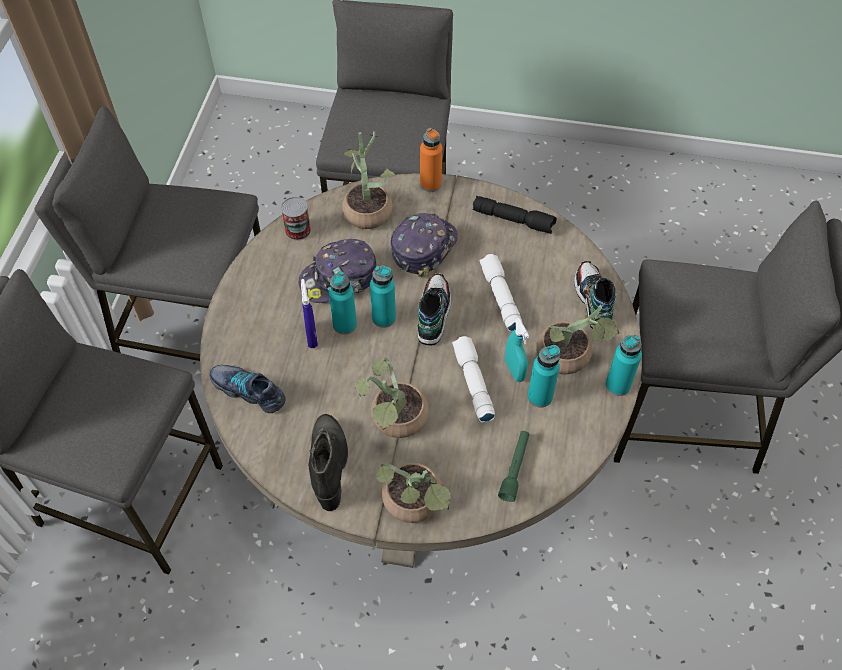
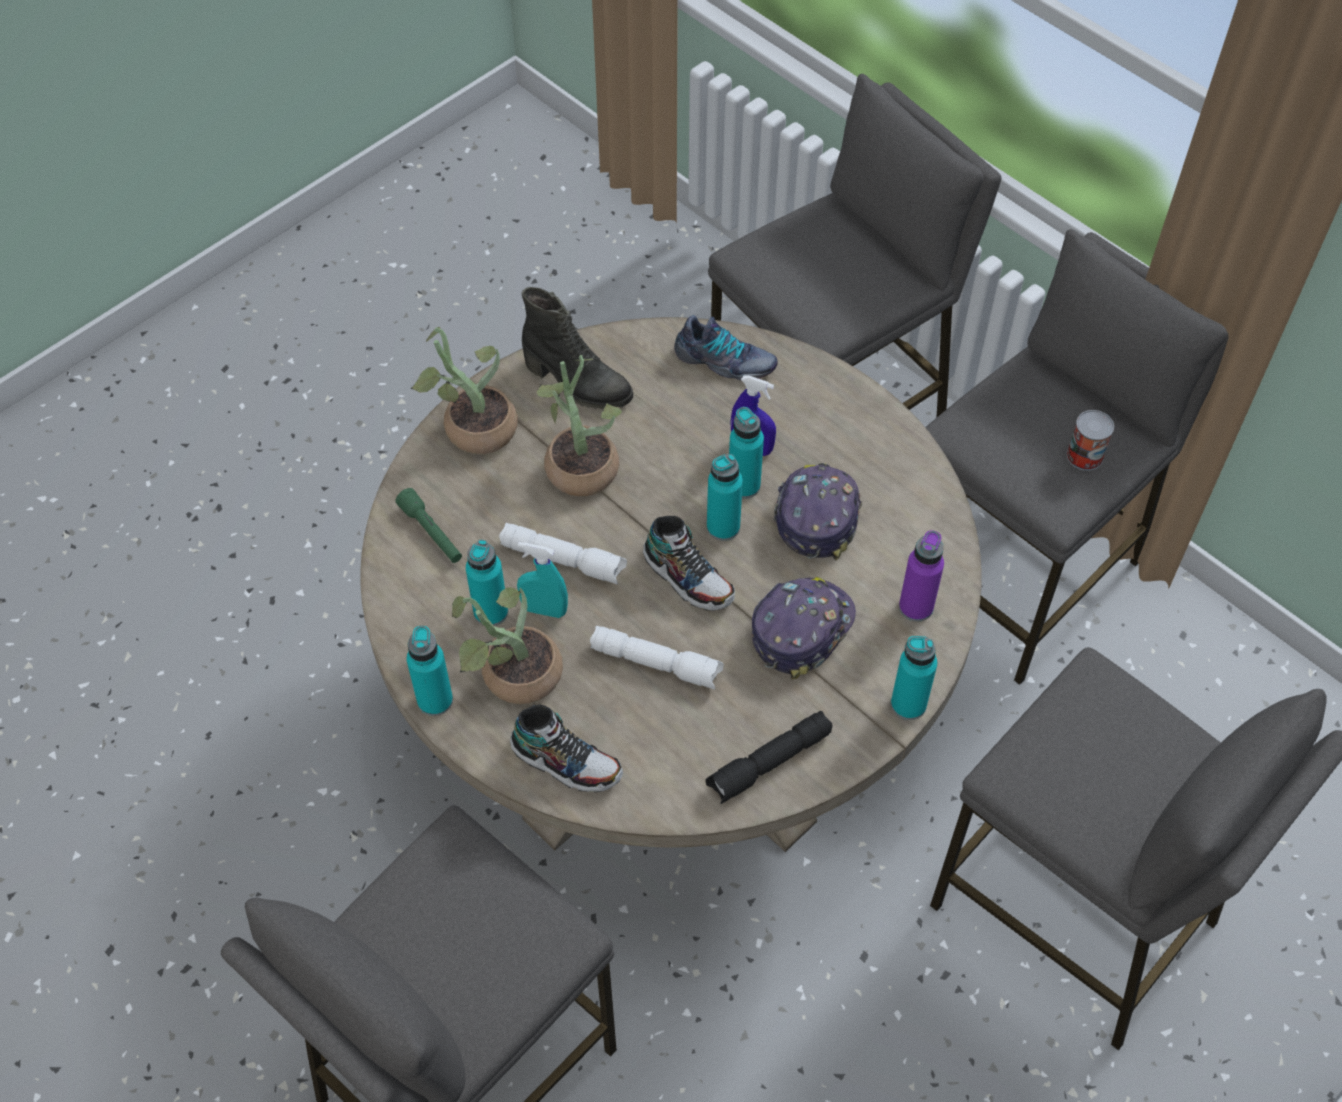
camera: 125 degrees right, 0 degrees up
shoe [210,365,286,413] -> shoe turned 45 degrees clockwise [674,315,778,381]
can [281,197,311,240] -> can moved to [1067,410,1114,471]
potted plant [342,131,395,229] -> purple bottle [899,530,944,622]
cap [391,213,458,278] -> cap turned 120 degrees counterclockwise [751,577,856,680]
orange bottle [420,128,442,192] -> turquoise bottle [891,636,937,720]

